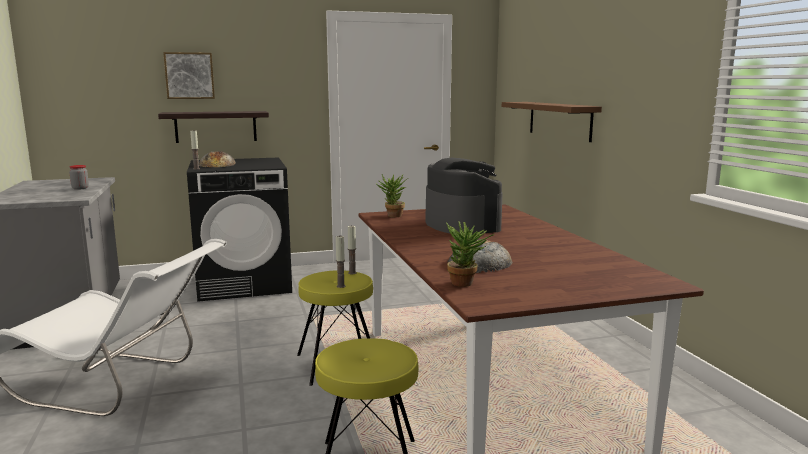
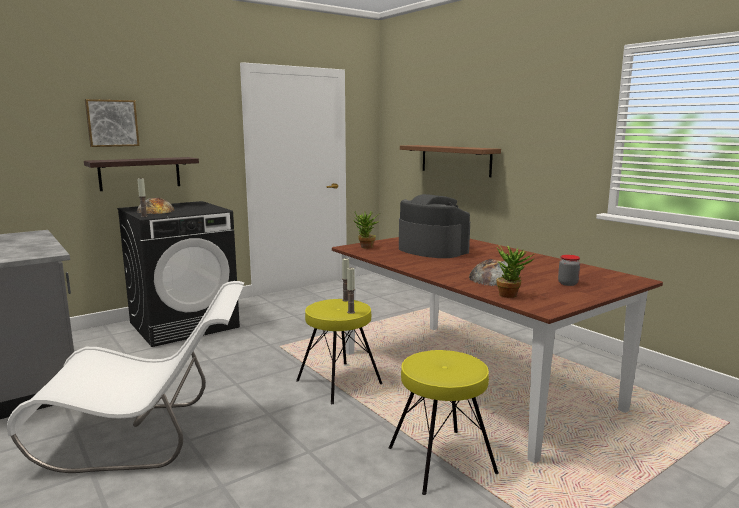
camera: 20 degrees left, 0 degrees up
jar [69,165,89,190] -> jar moved to [558,255,580,286]

